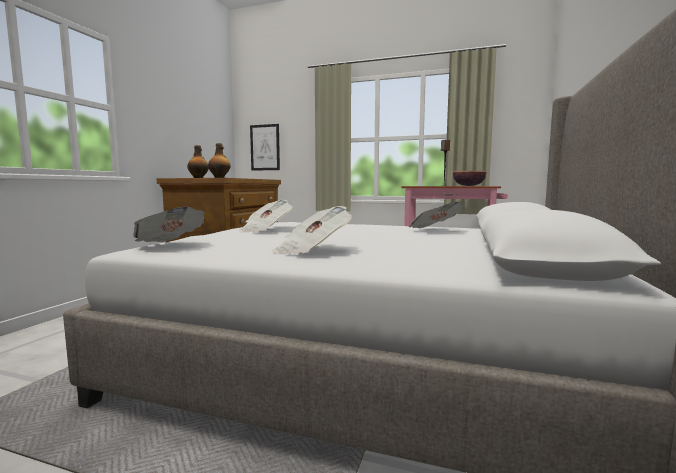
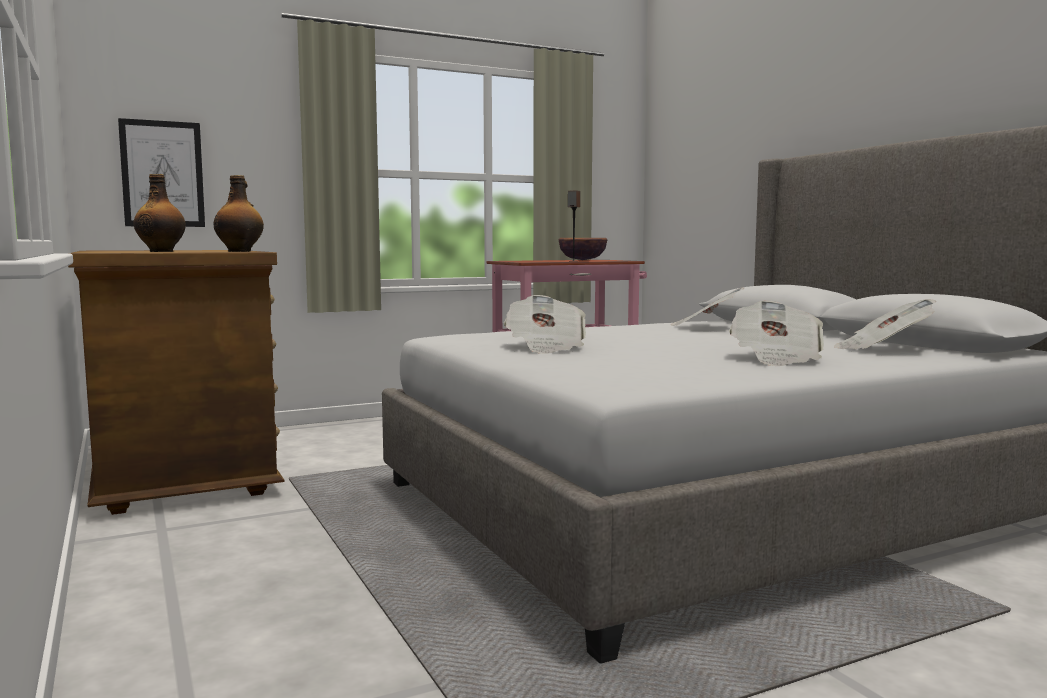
camera: 45 degrees left, 0 degrees up
newspaper [133,206,204,242] -> newspaper moved to [834,299,937,349]

